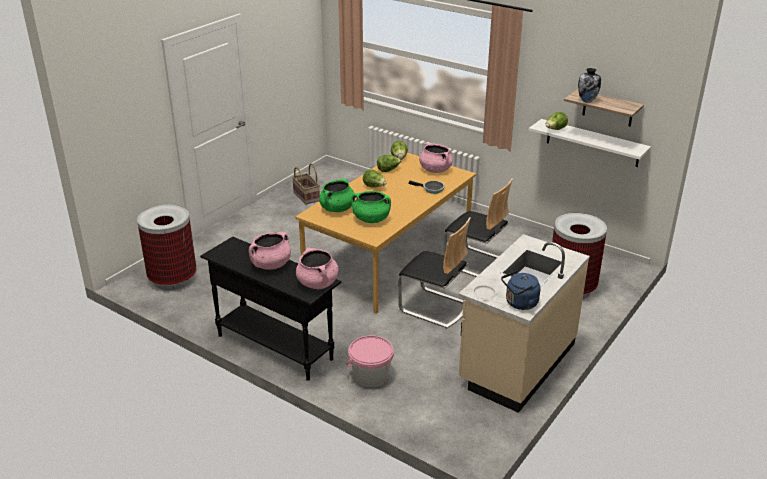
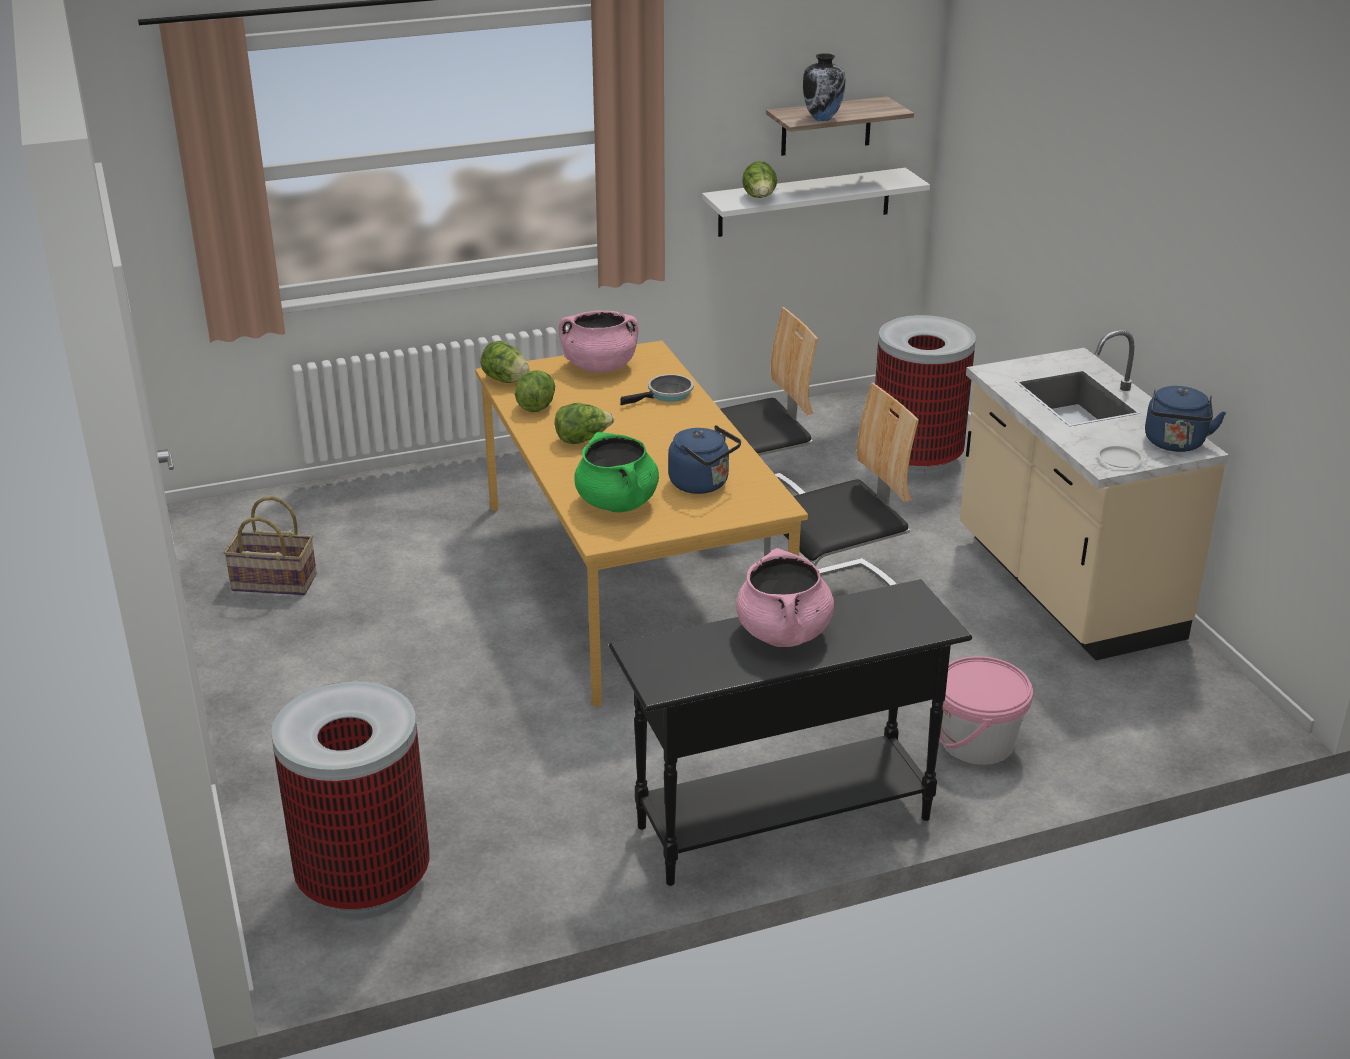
camera: 55 degrees left, 0 degrees up
pink cooking pot [296,248,339,289] -> none
green cooking pot [351,191,391,223] -> blue kettle [668,425,741,494]

